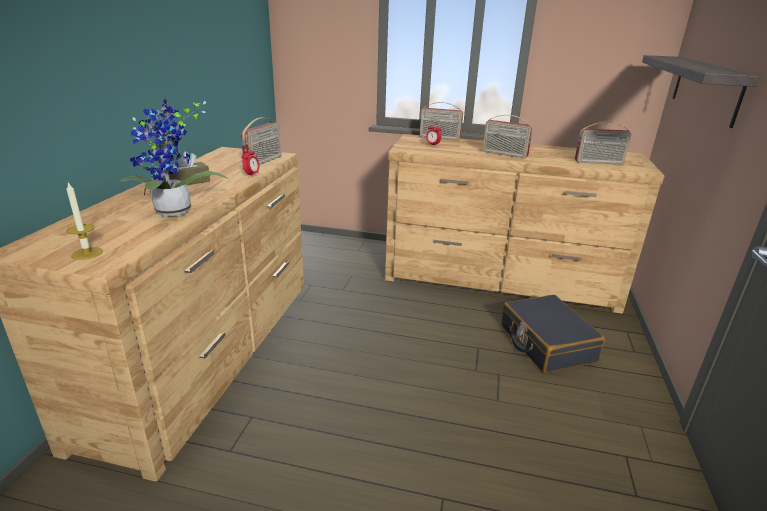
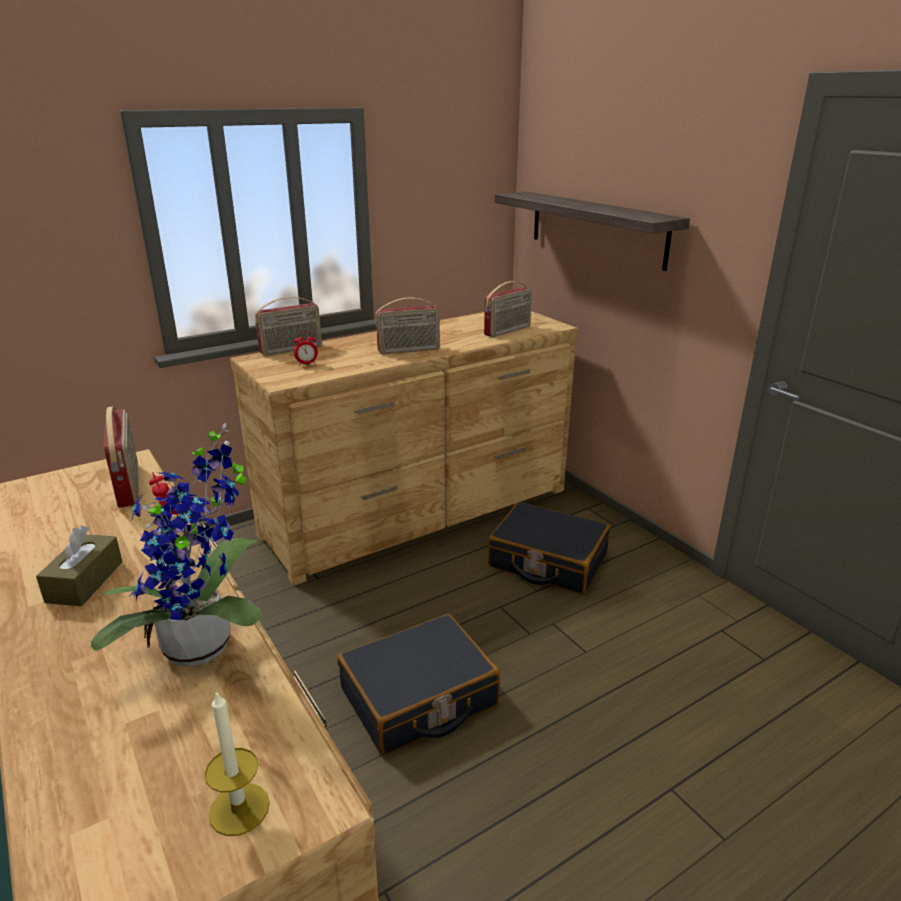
camera: 45 degrees left, 0 degrees up
none -> black suitcase [338,614,500,755]

